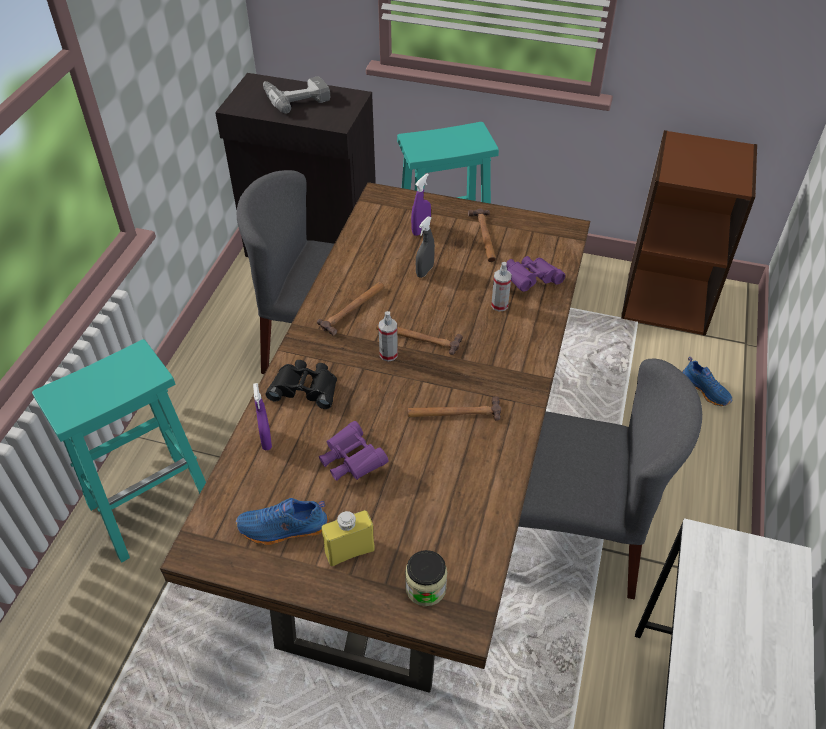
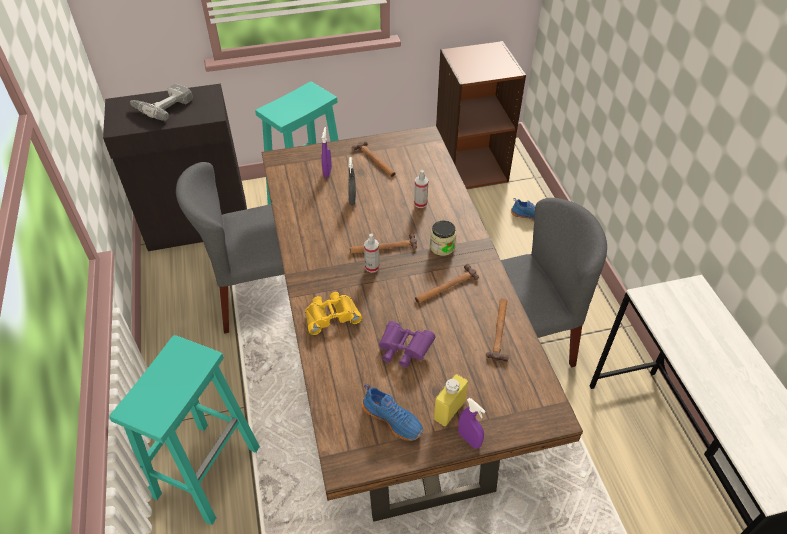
camera: 30 degrees left, 0 degrees up
blue shoe [236,498,329,545] -> blue shoe turned 105 degrees counterclockwise [362,384,423,441]
purple spray bottle [253,383,272,450] -> purple spray bottle moved to [458,398,486,449]
black binoculars [266,360,337,409] -> yellow binoculars [305,292,362,335]
hammer [317,282,384,336] -> hammer moved to [486,299,509,362]
jar [405,550,447,606] -> jar moved to [430,220,456,256]
purple binoculars [506,256,565,292] -> none

